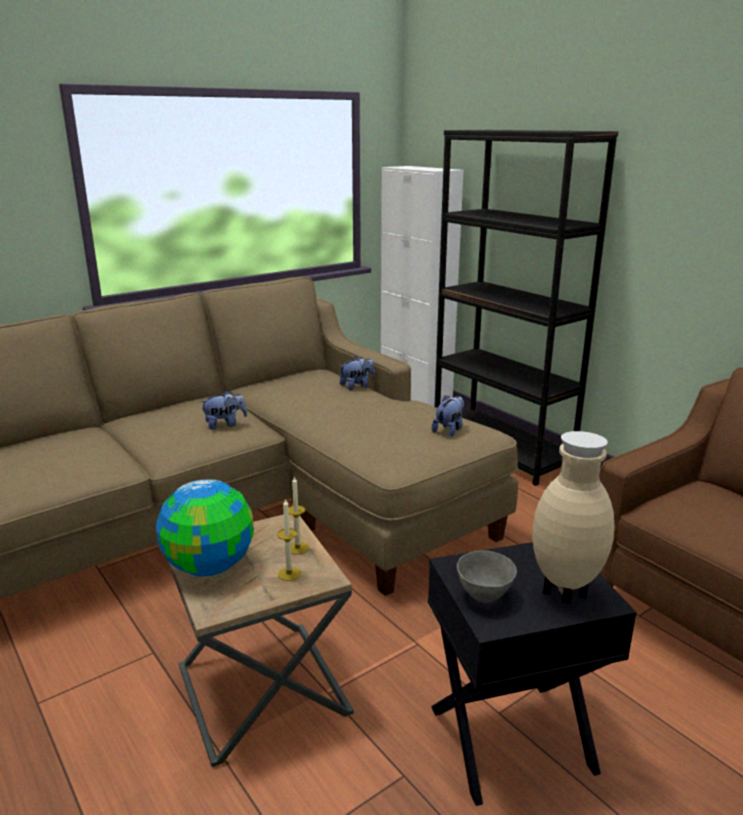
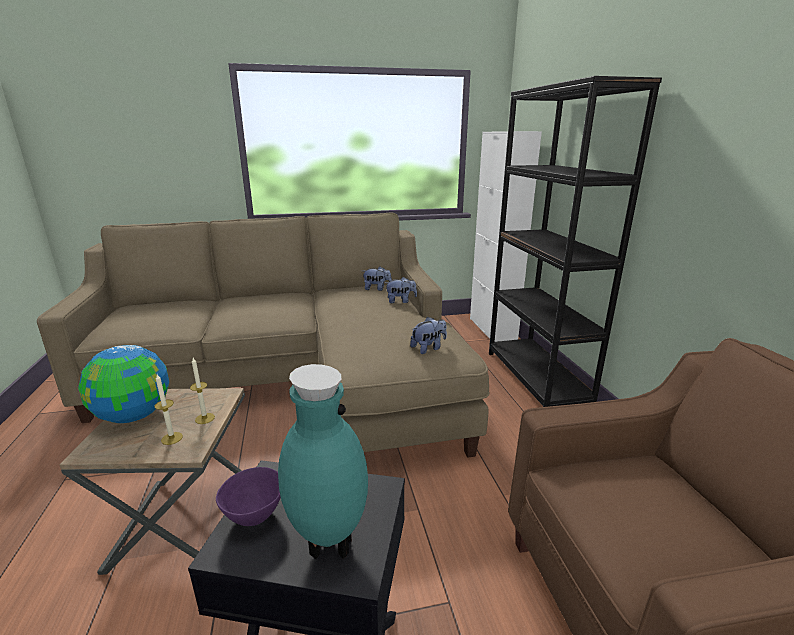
camera: 25 degrees right, 0 degrees up
plush toy [200,391,247,429] -> plush toy moved to [363,267,392,291]
grey bowl [457,550,517,603] -> purple bowl [216,467,281,526]
beige vase [532,431,614,604] -> turquoise vase [278,364,368,559]

